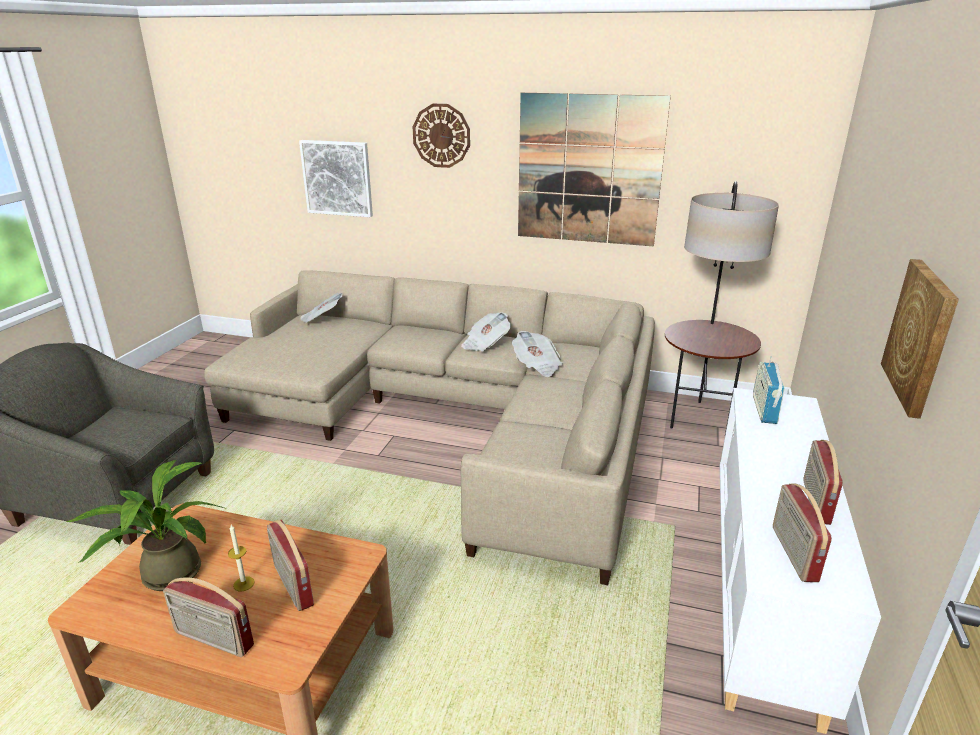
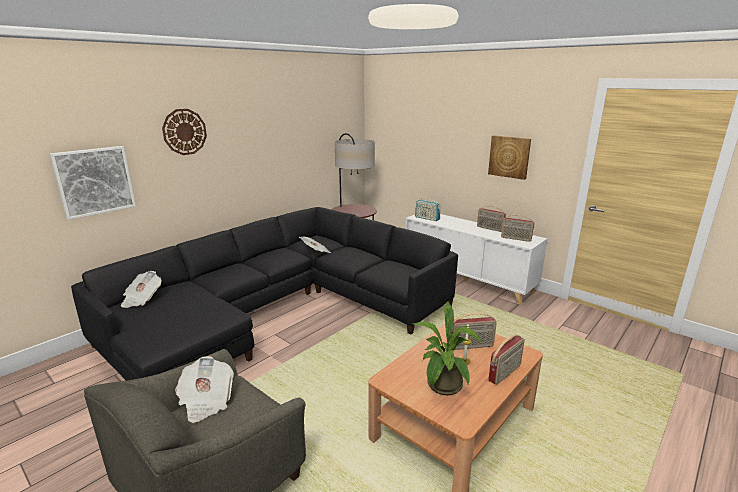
camera: 65 degrees left, 5 degrees down
beige sofa [204,270,655,585] -> black sofa [71,207,458,381]
newspaper [461,312,511,352] -> newspaper moved to [175,356,234,423]
picture [518,93,671,246] -> none

